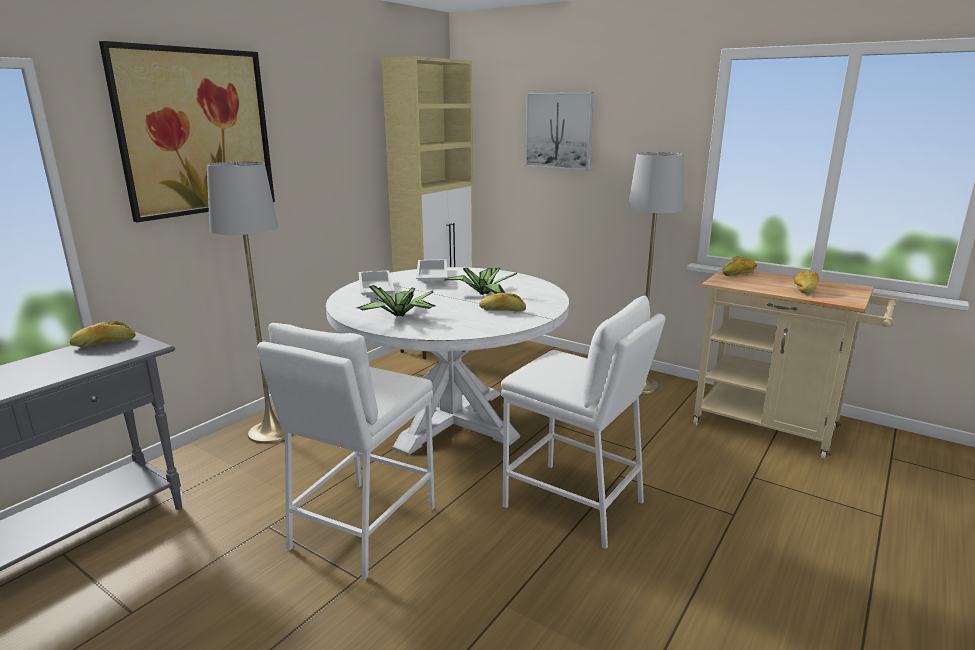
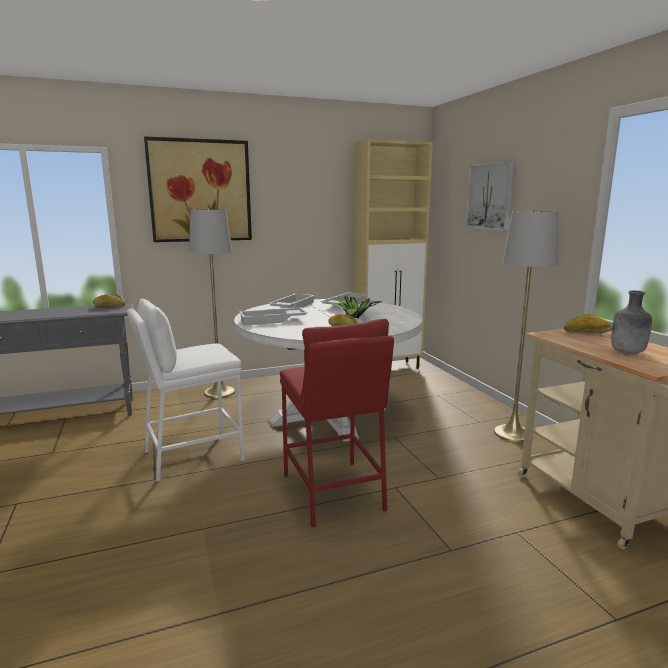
camera: 35 degrees right, 5 degrees down
potted plant [357,285,436,316] -> white tray [239,307,308,325]
white stool [501,296,665,549] -> red stool [280,319,394,527]
bread [794,270,819,293] -> grey bottle [611,290,652,354]

